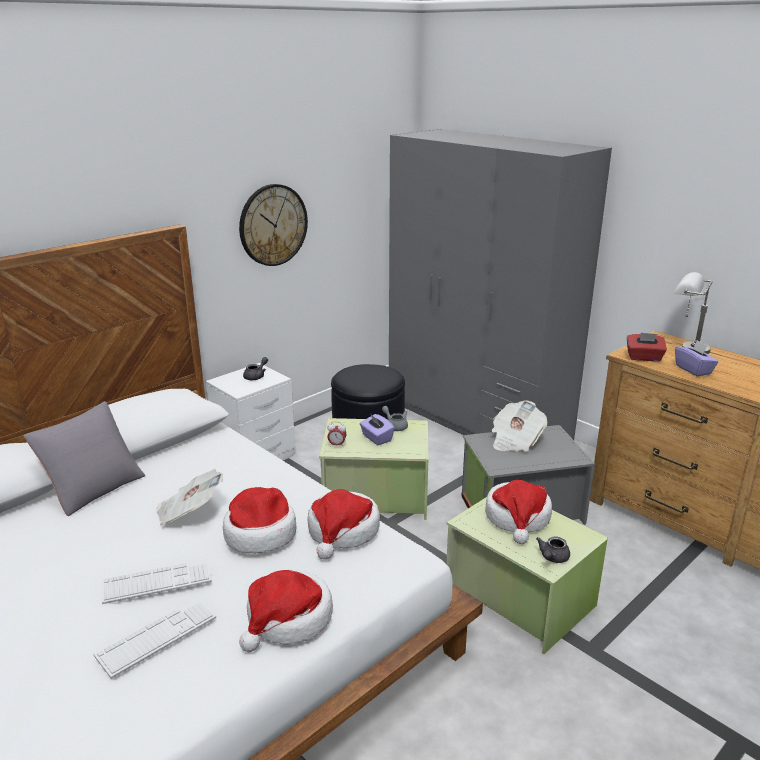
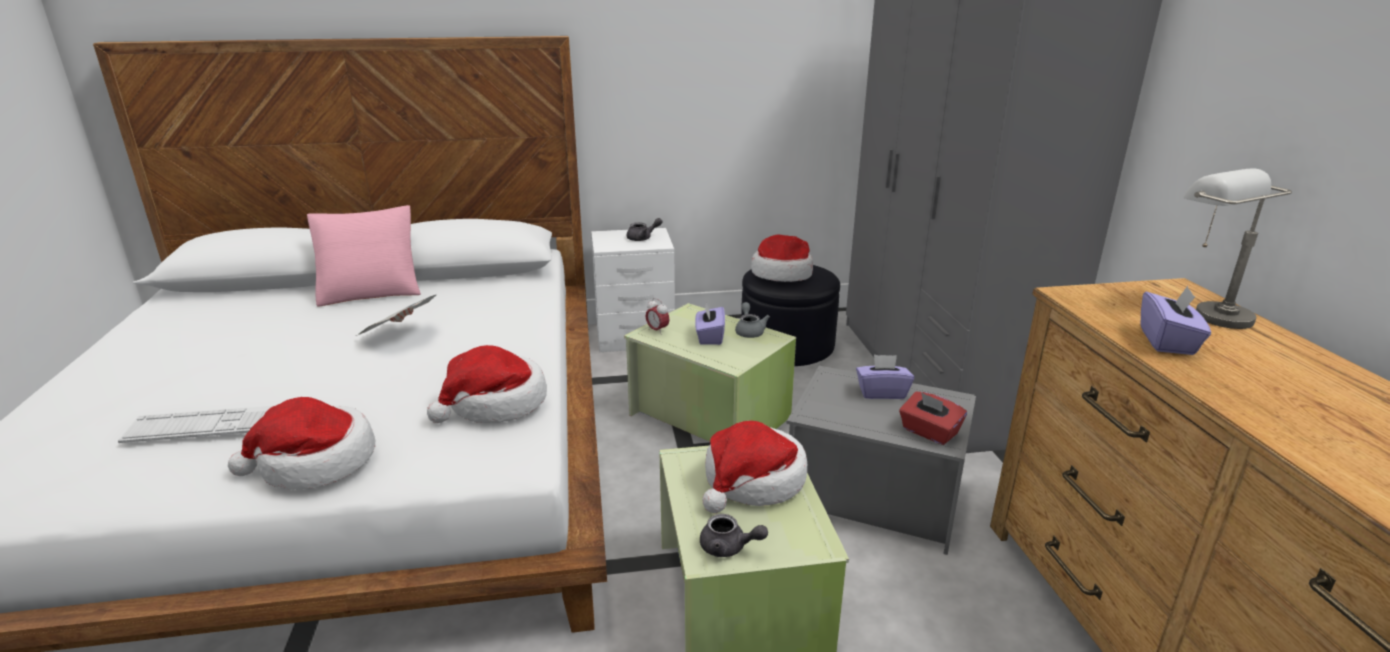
camera: 35 degrees right, 0 degrees up
grey pillow [24,401,145,516] -> pink pillow [307,205,421,307]
keyboard [102,558,212,604] -> none
hat [223,487,296,553] -> hat moved to [751,235,813,282]
wall clock [239,184,308,266] -> none
newspaper [492,400,547,451] -> purple tissue box [856,355,914,399]
grey teapot [536,536,570,563] -> grey teapot turned 135 degrees counterclockwise [700,514,768,557]
red tissue box [627,333,667,361] -> red tissue box moved to [899,392,967,445]

